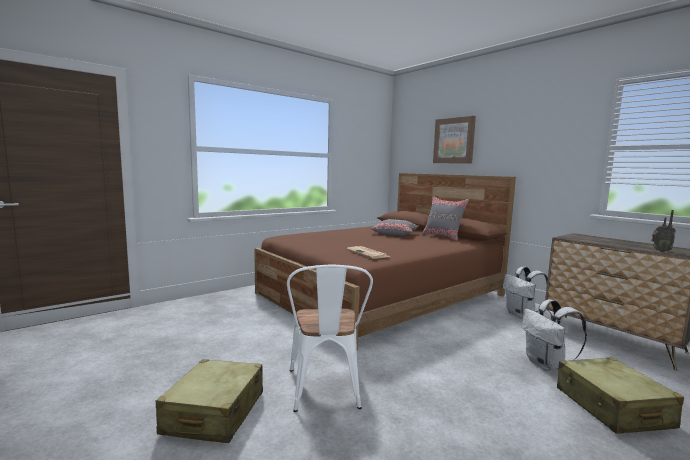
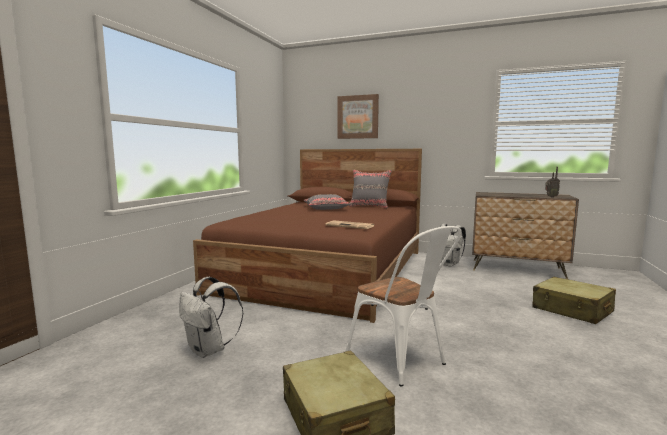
camera: 30 degrees left, 0 degrees up
white backpack [521,299,587,371] -> white backpack moved to [179,277,243,358]

